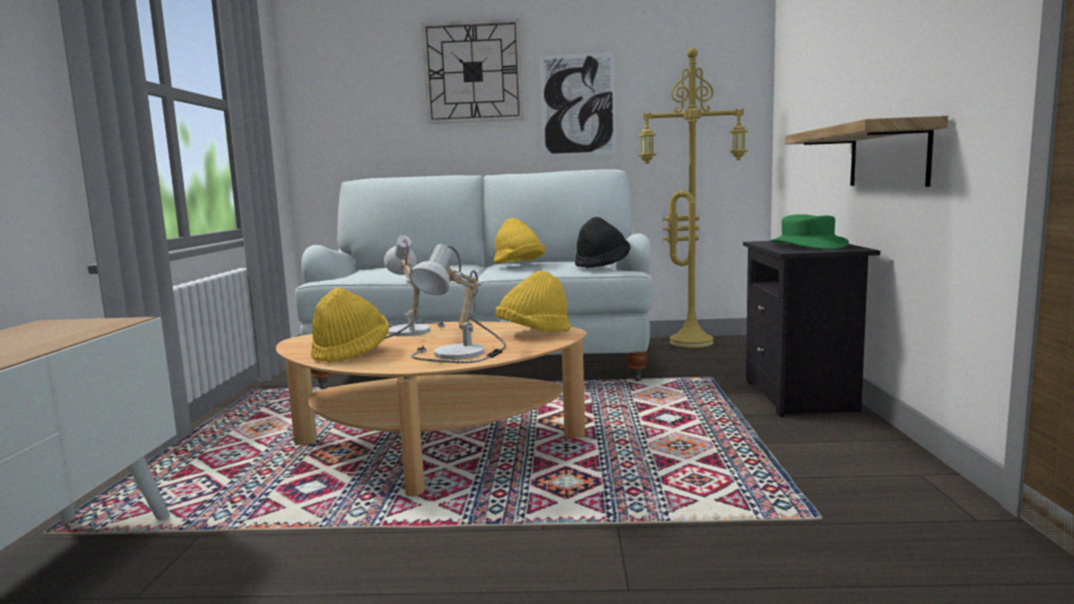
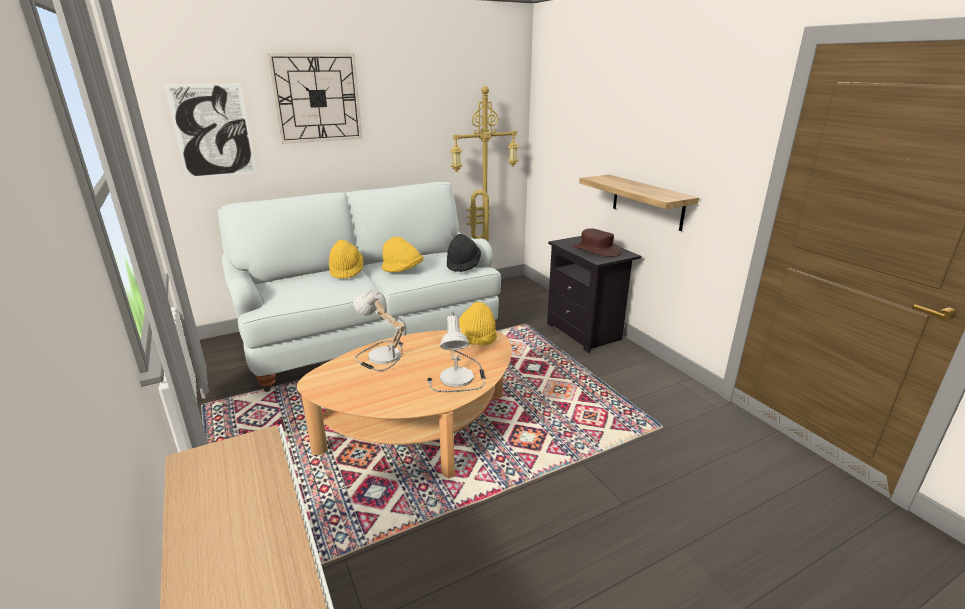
camera: 30 degrees left, 15 degrees up
yellow hat [311,288,389,363] -> yellow hat moved to [329,240,363,279]
picture [540,53,615,156] -> picture moved to [164,83,256,179]
green hat [770,214,849,249] -> brown hat [573,229,622,257]

